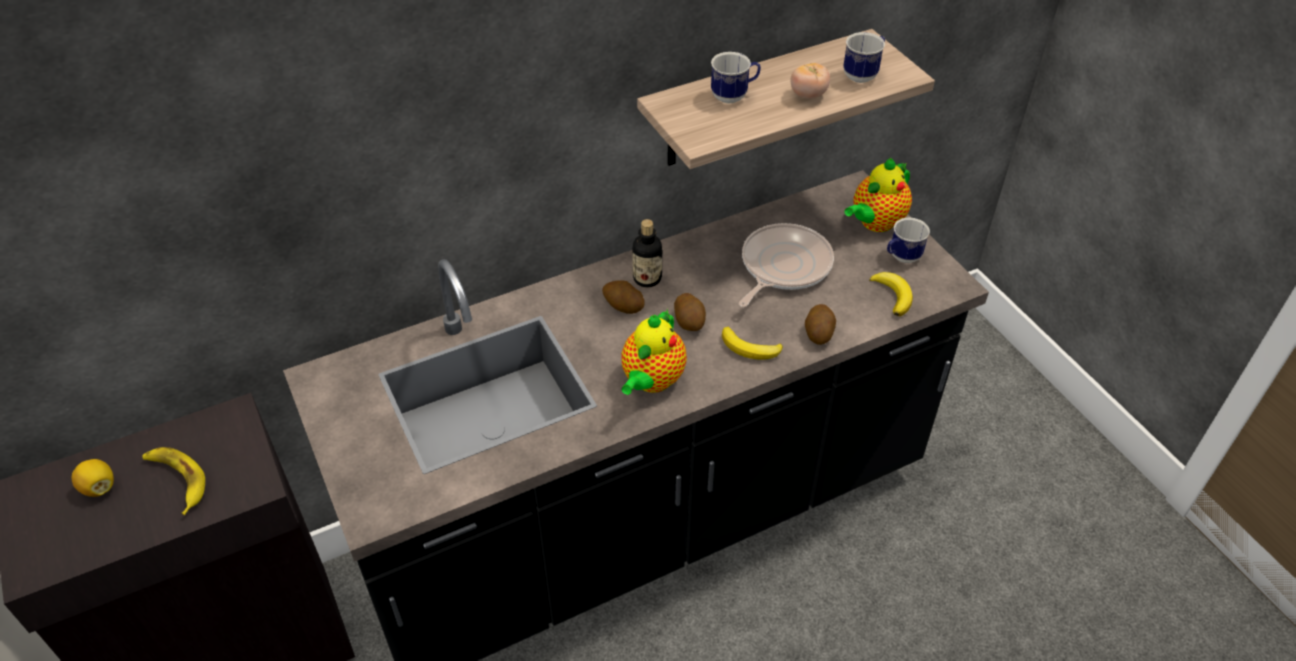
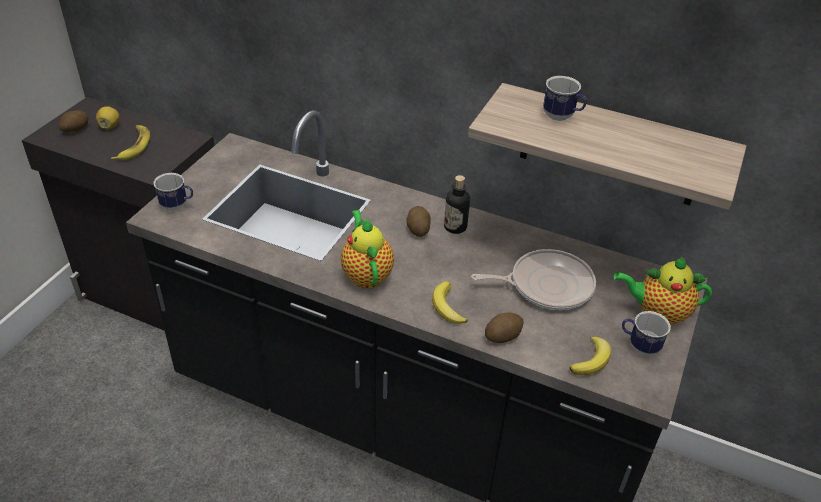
camera: 50 degrees right, 5 degrees down
teapot [621,309,687,395] -> teapot turned 90 degrees clockwise [341,210,394,289]
potato [674,293,706,331] -> potato moved to [59,110,88,132]
tomato [791,63,830,99] -> none
mug [843,32,885,83] -> mug moved to [153,173,193,211]

